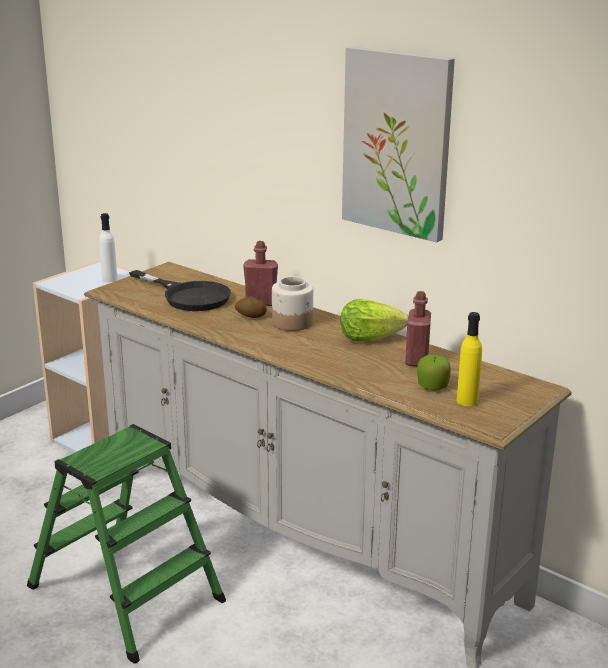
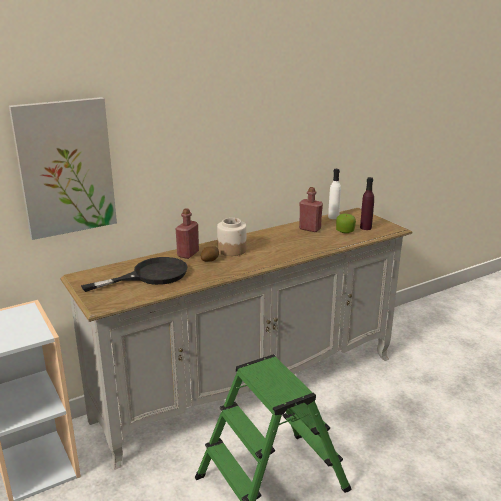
camera: 70 degrees left, 0 degrees up
white bottle [99,213,118,283] -> white bottle moved to [328,169,341,219]
lettuce [341,299,408,342] -> none
picture [342,46,455,242] -> picture moved to [9,97,117,240]
yellow bottle [456,312,482,406] -> purple bottle [360,177,374,230]

